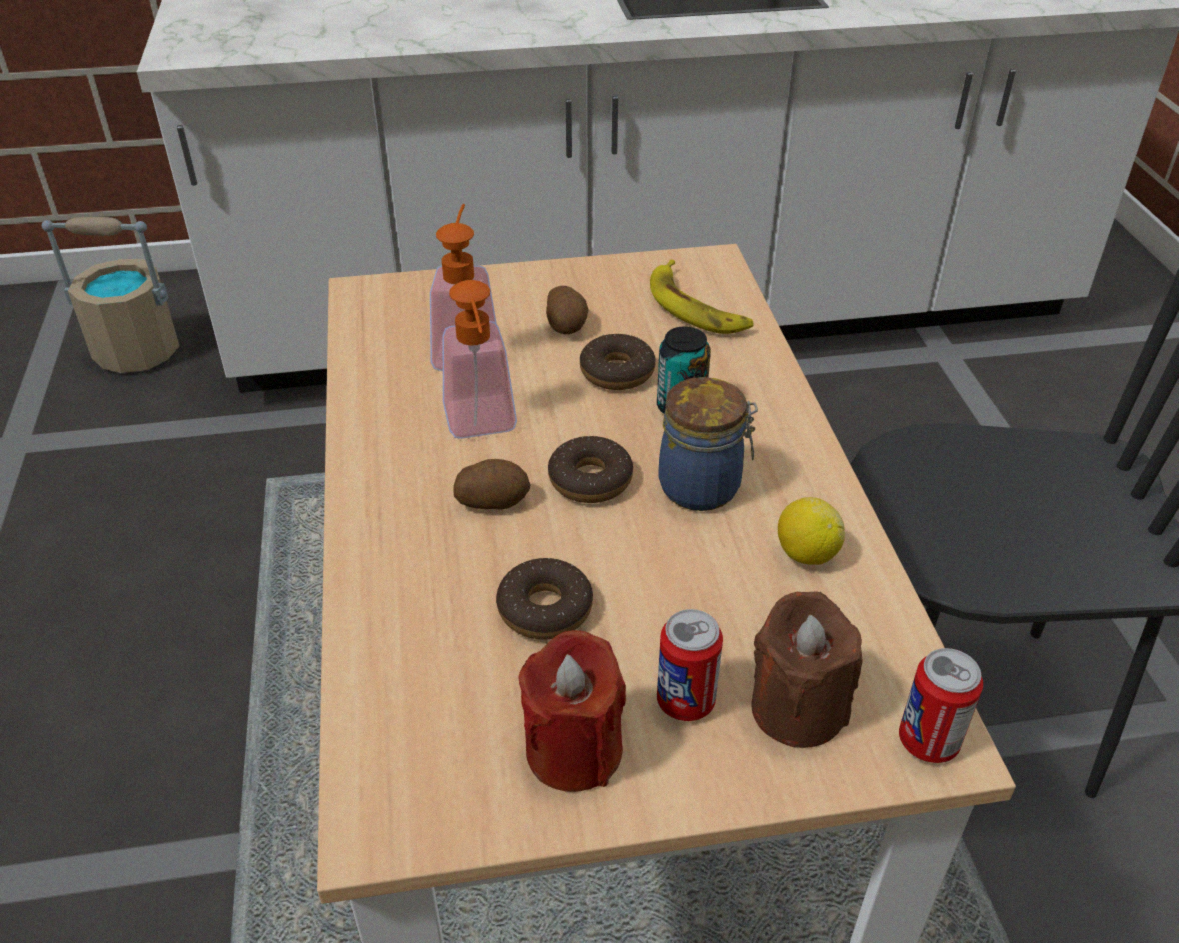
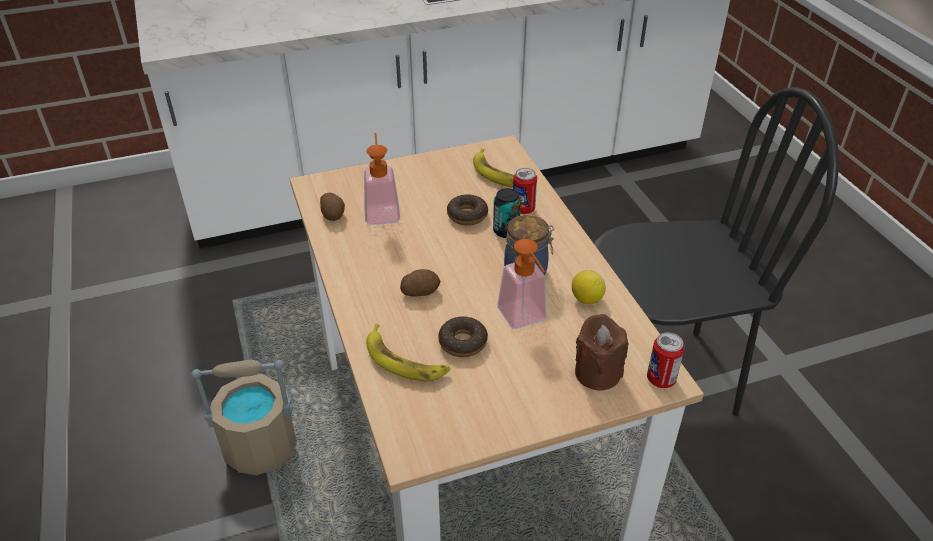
camera: 10 degrees left, 0 degrees up
beige bucket [42,217,179,373] -> beige bucket moved to [191,360,296,476]
soap dispenser [442,280,517,439] -> soap dispenser moved to [498,239,546,329]
red candle [518,630,626,792] -> none
potato [546,286,589,334] -> potato moved to [320,193,345,221]
donut [548,436,633,503] -> none
can [657,609,723,721] -> can moved to [513,168,537,214]
none -> banana [366,324,450,381]

